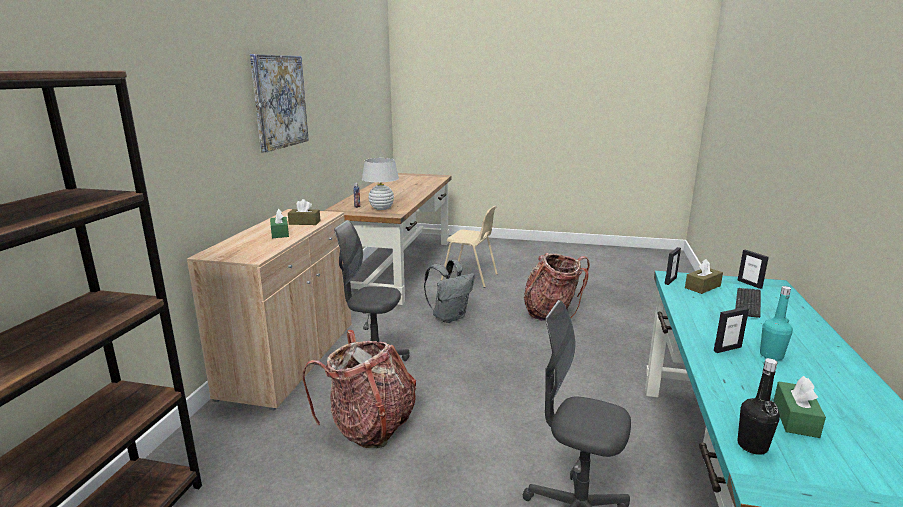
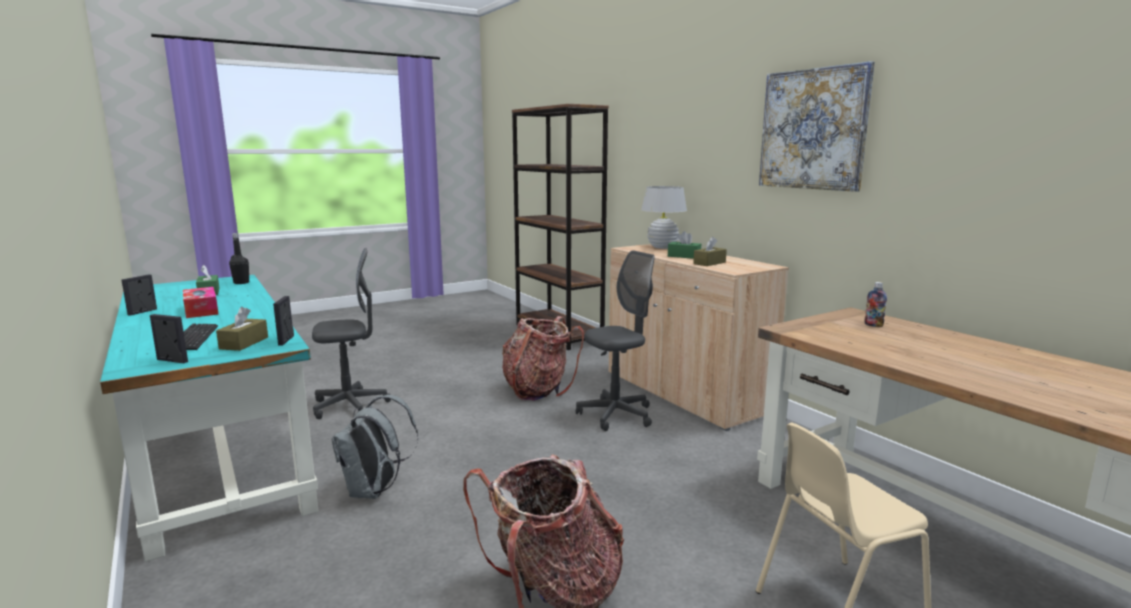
camera: 135 degrees right, 5 degrees down
white table lamp [362,158,399,210] -> white table lamp moved to [641,186,687,249]
grey backpack [424,259,475,323] -> grey backpack moved to [332,395,418,499]
picture frame [714,307,749,353] -> picture frame moved to [121,274,157,316]
turquoise bottle [760,286,793,361] -> tissue box [183,287,219,318]

